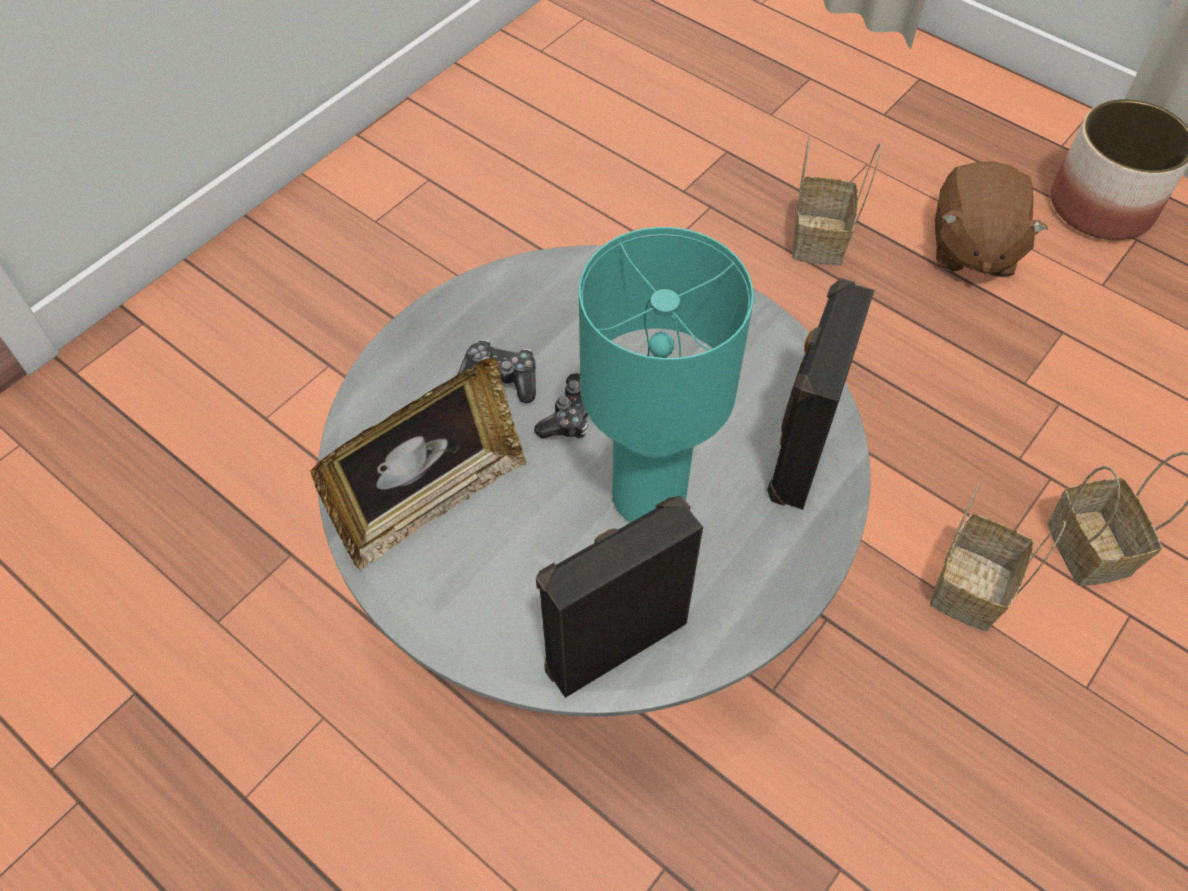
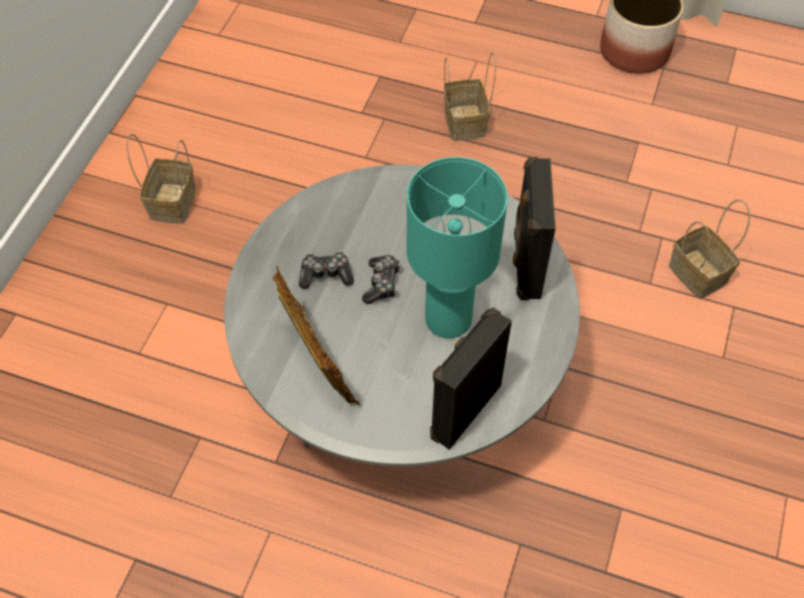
camera: 20 degrees left, 0 degrees up
picture frame [310,357,527,569] -> picture frame turned 60 degrees counterclockwise [273,266,361,405]
basket [930,483,1066,632] -> basket moved to [127,134,196,224]
brown plush toy [935,162,1048,277] -> none

